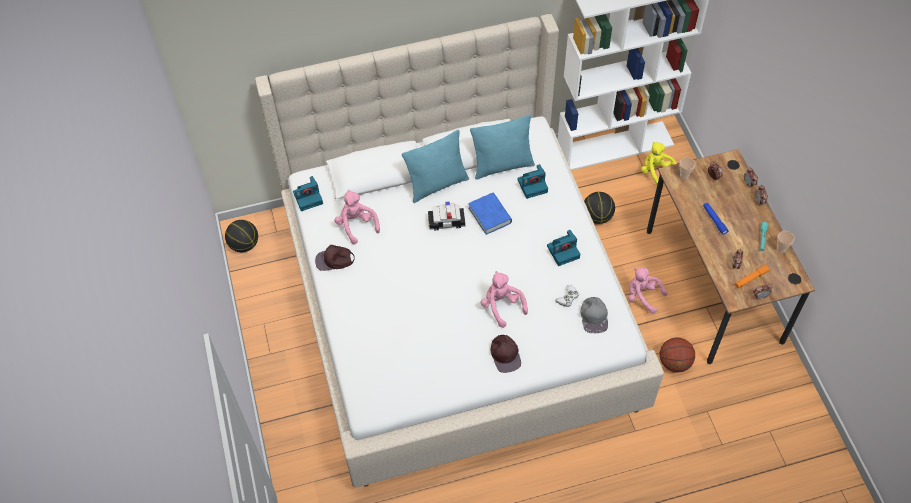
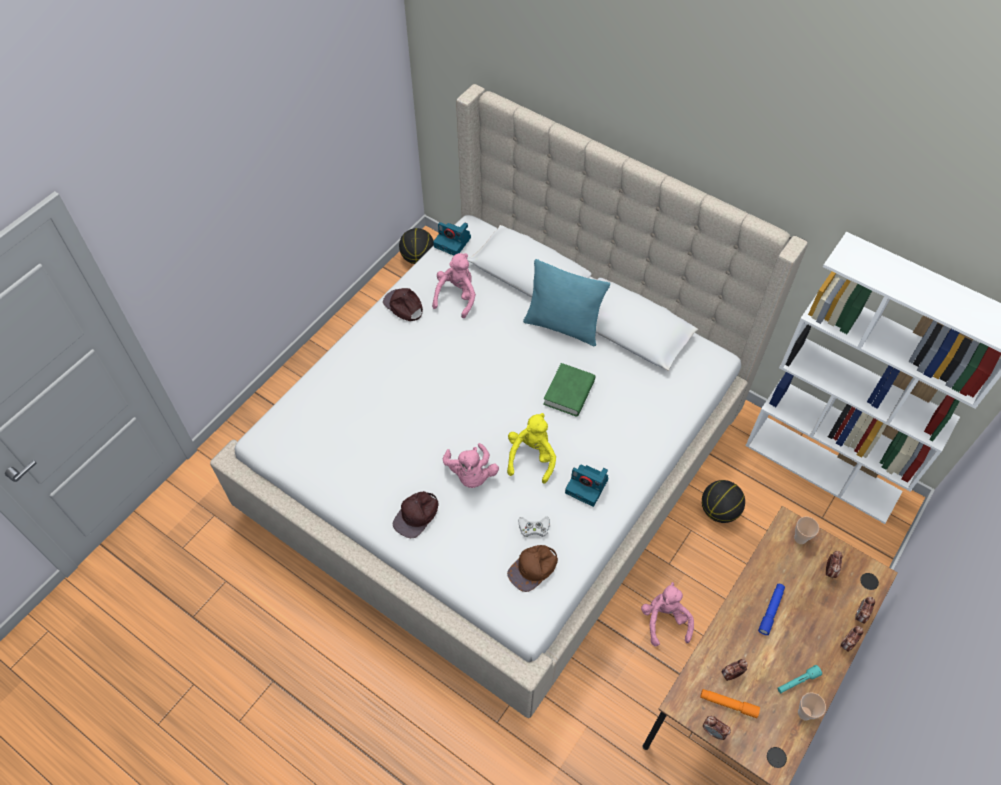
camera: 50 degrees right, 0 degrees up
toy car [428,201,465,231] -> none
blue book [468,193,512,235] -> green book [543,363,595,417]
turquoise pillow [470,115,535,180] -> none
pink plush toy [480,271,528,328] -> pink plush toy turned 150 degrees clockwise [443,443,499,488]
camera [517,164,548,199] -> none
grey cap [580,297,608,333] -> brown cap [507,545,558,592]
yellow plush toy [641,142,677,187] -> yellow plush toy moved to [507,413,556,484]
basketball [660,337,695,373] -> none

